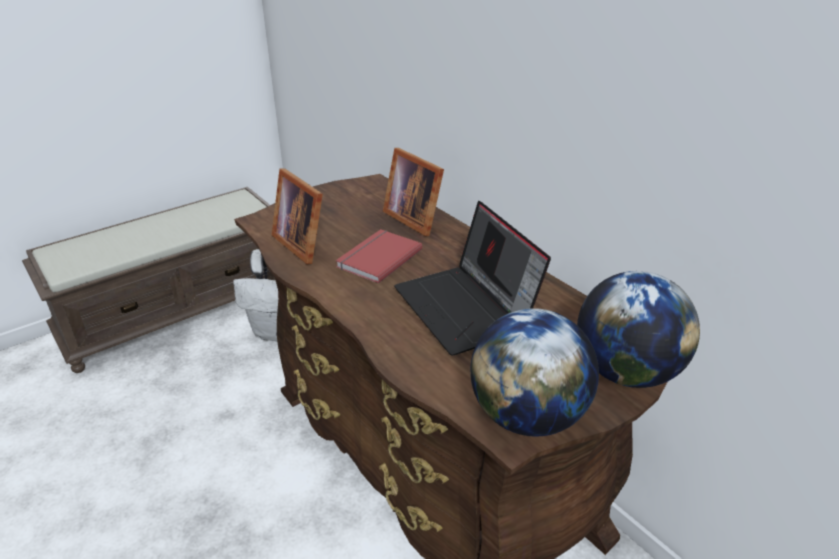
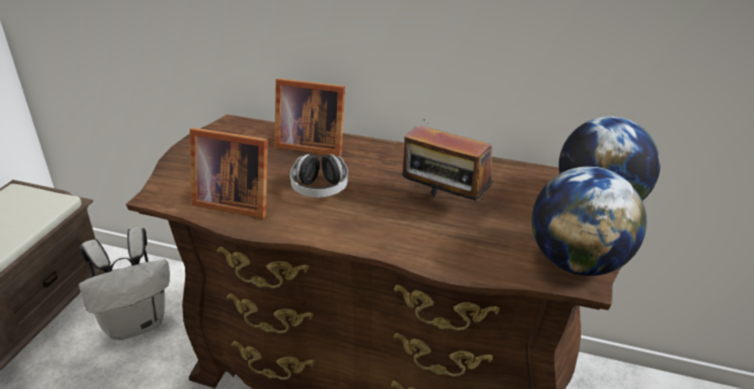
camera: 35 degrees left, 0 degrees up
red book [336,229,422,284] -> headphones [290,154,348,198]
laptop [394,201,551,355] -> radio [402,119,493,203]

